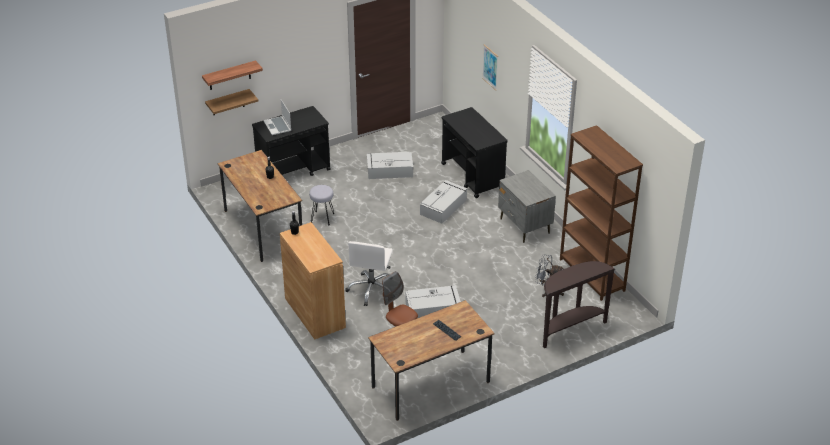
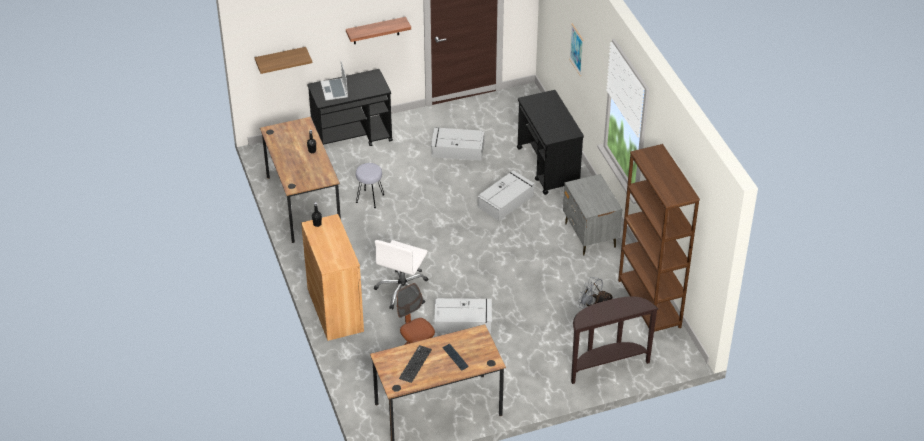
camera: 10 degrees right, 5 degrees up
shelf [202,60,263,90] -> shelf moved to [346,17,411,44]
none -> keyboard [399,345,432,383]

